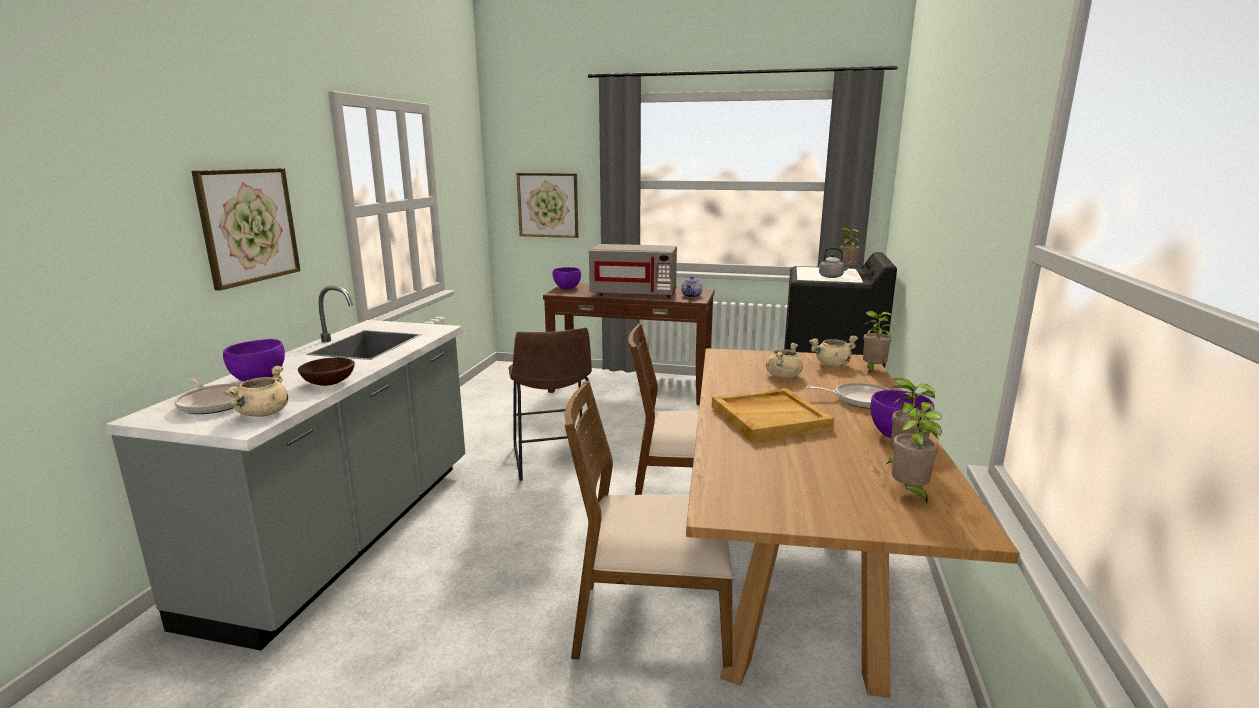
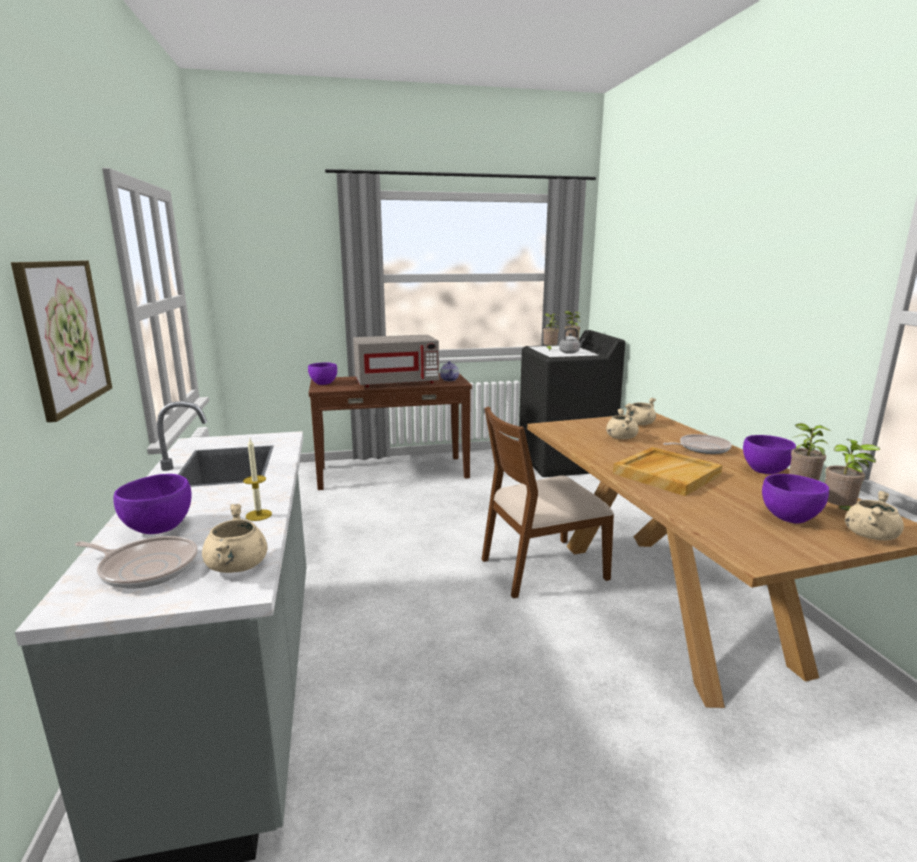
camera: 25 degrees left, 0 degrees up
brown bowl [298,358,355,386] -> candle [243,439,272,521]
brown stool [509,328,592,481] -> none
picture [516,173,579,238] -> none
brown chair [565,380,733,668] -> none
potted plant [863,311,894,373] -> potted plant moved to [543,313,559,351]
none -> purple bowl [762,474,829,524]
none -> beige cooking pot [845,491,904,541]

